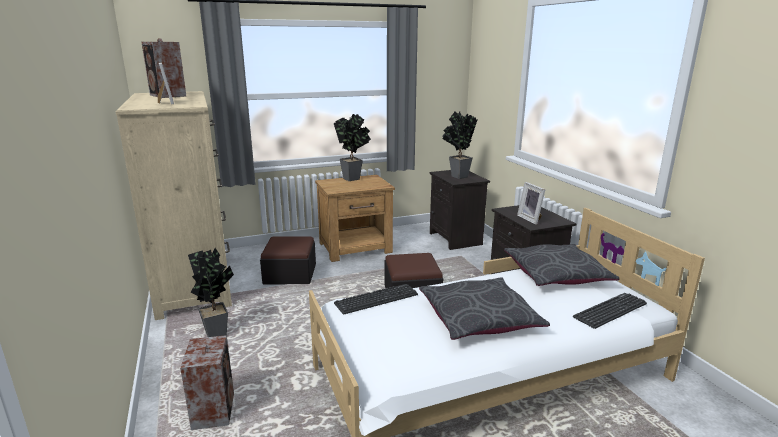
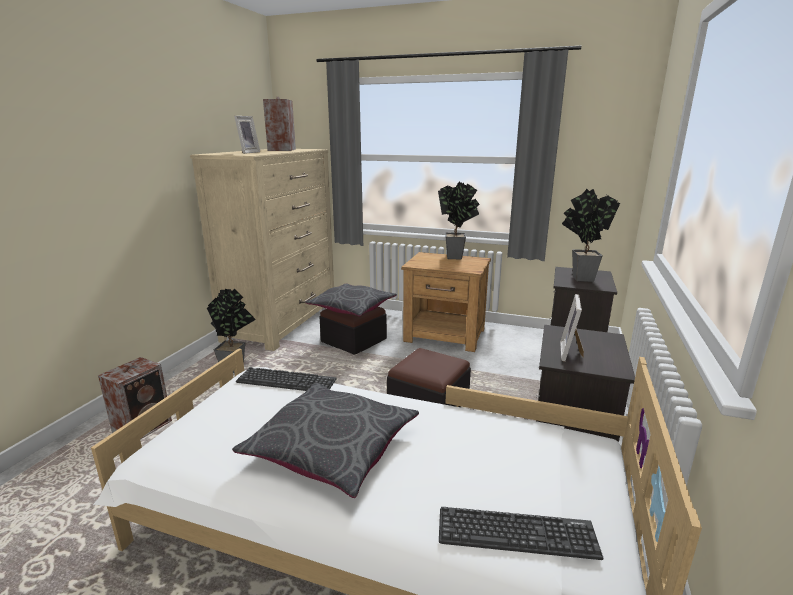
camera: 40 degrees right, 0 degrees up
grey pillow [504,244,620,286] -> grey pillow moved to [305,284,397,317]

